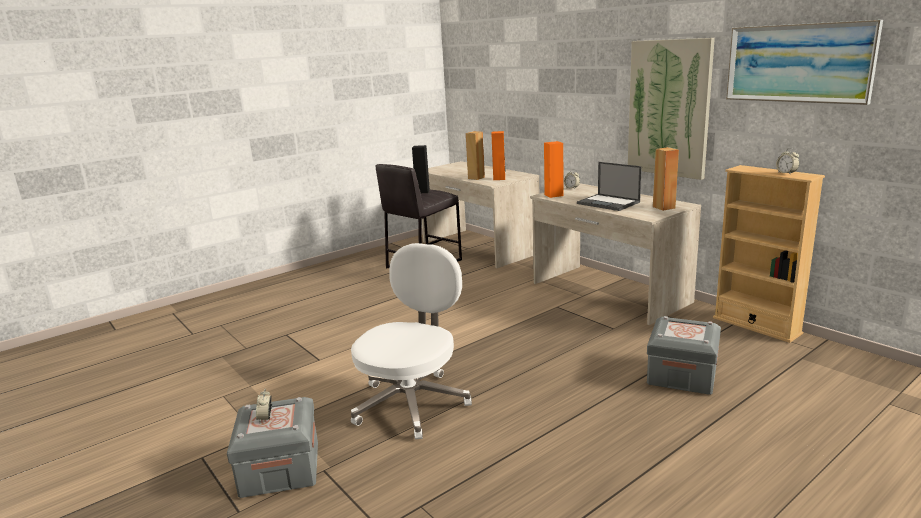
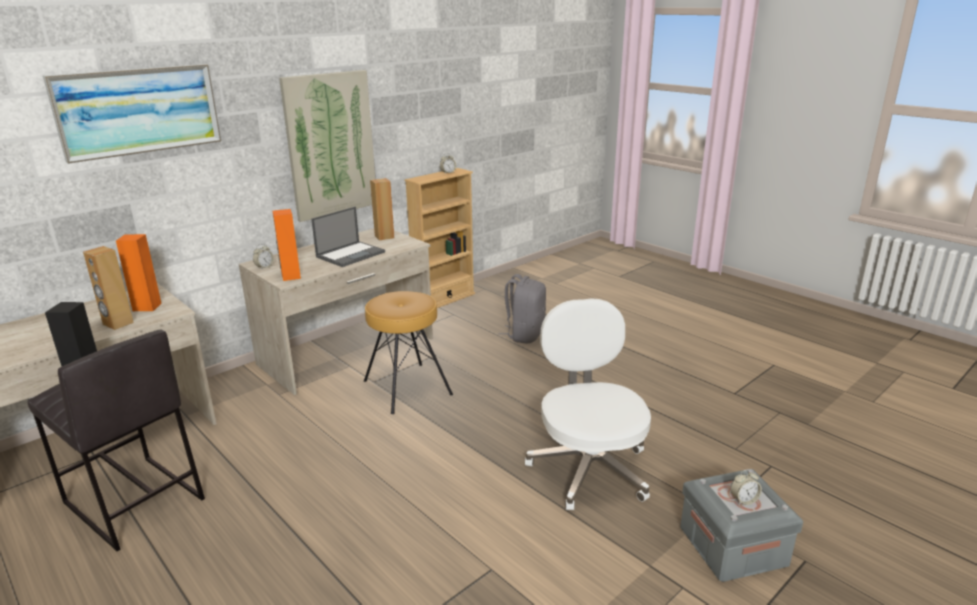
camera: 95 degrees left, 5 degrees up
white office chair [351,243,472,439] -> white office chair turned 60 degrees clockwise [525,298,651,510]
grey storage box [647,316,721,395] -> grey backpack [498,274,546,344]
picture [726,20,883,105] -> picture moved to [43,64,221,164]
none -> brown stool [364,291,453,414]

